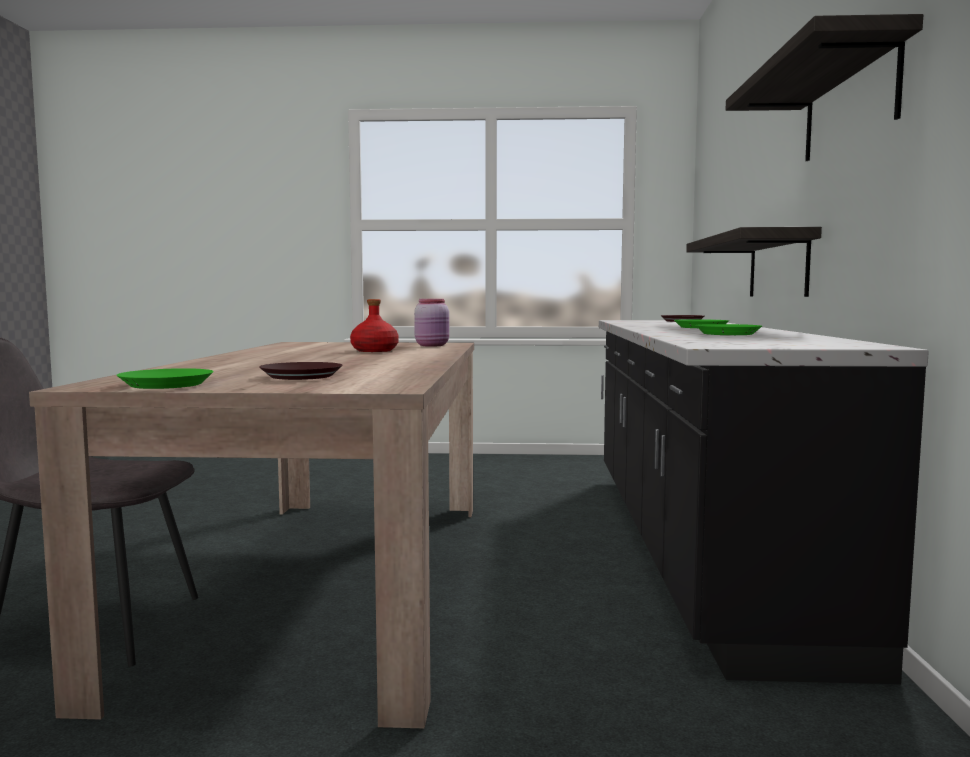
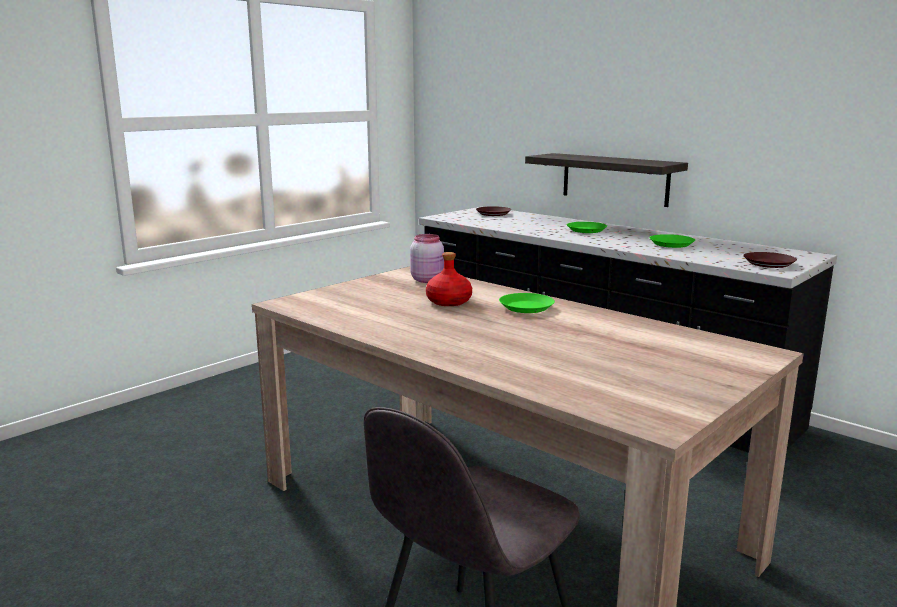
camera: 50 degrees left, 10 degrees up
green plate [117,368,214,389] -> green plate moved to [499,293,555,313]
brown plate [259,362,342,380] -> brown plate moved to [743,252,797,268]
shelf [726,14,923,161] -> none

